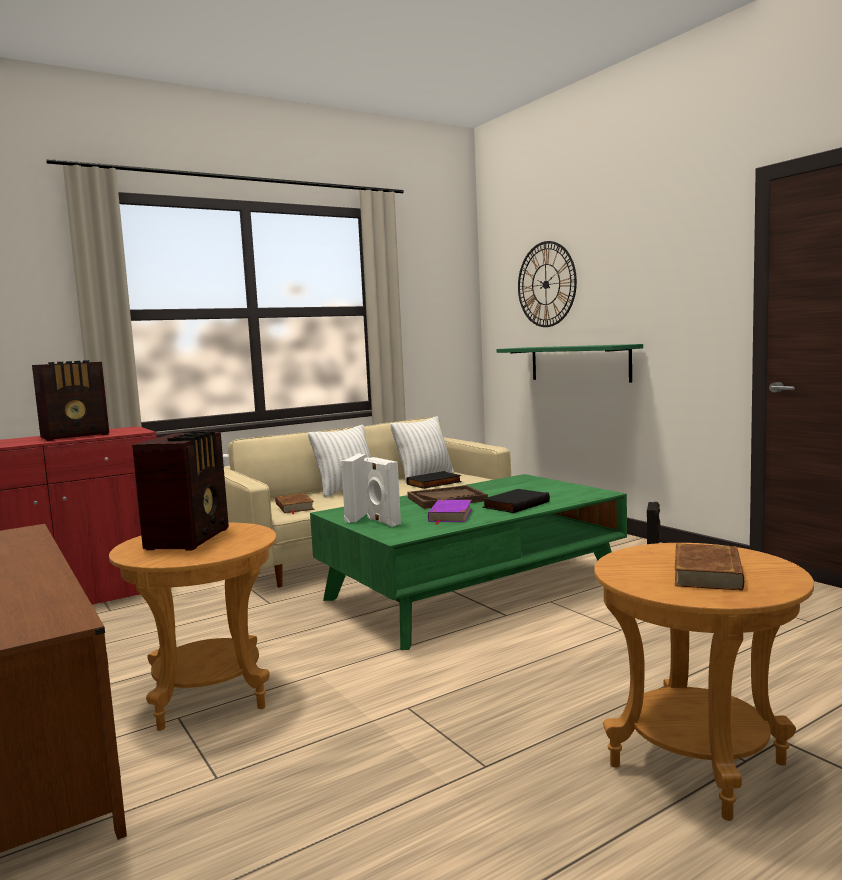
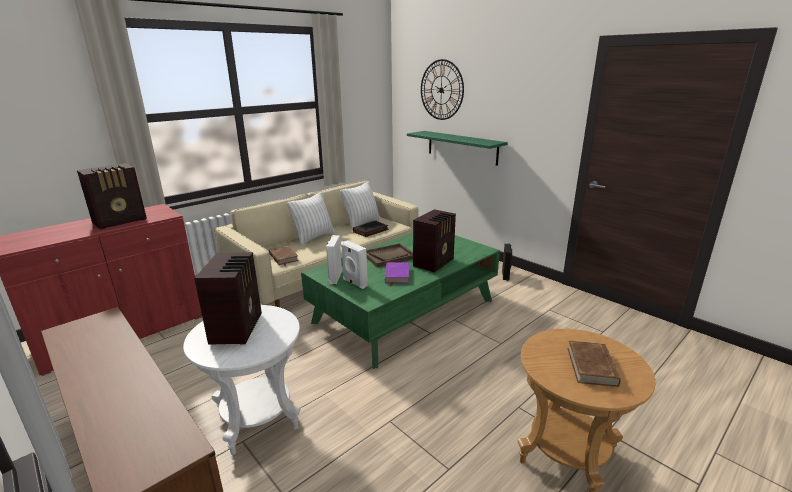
camera: 10 degrees left, 15 degrees up
brown side table [109,523,276,731] -> white side table [183,305,301,455]
black book [482,489,550,513] -> radio [413,209,456,273]

